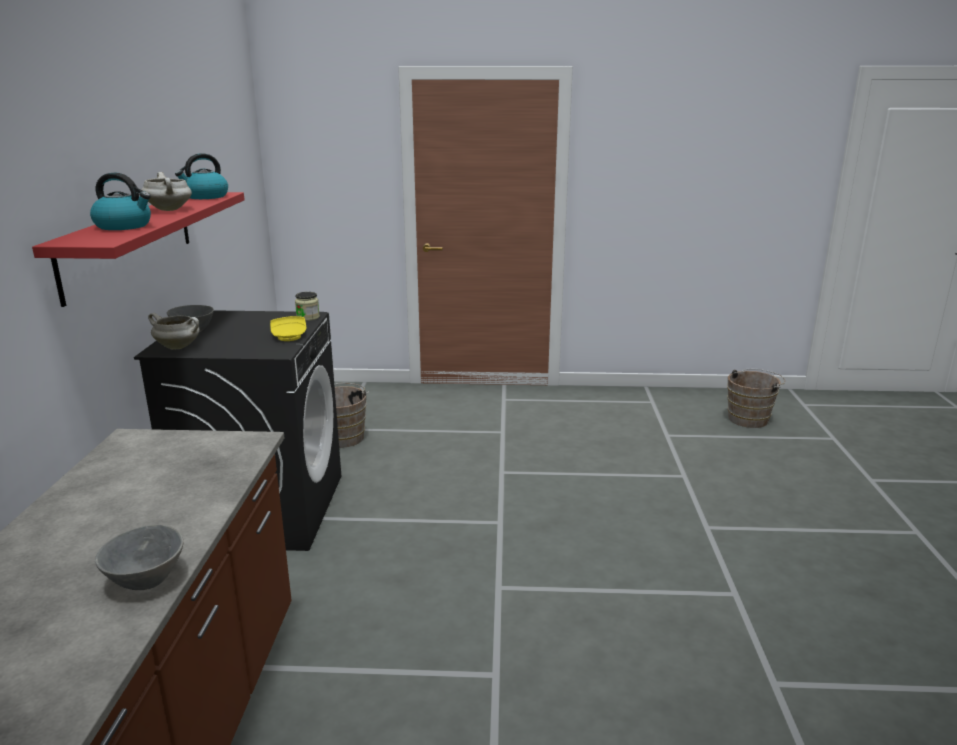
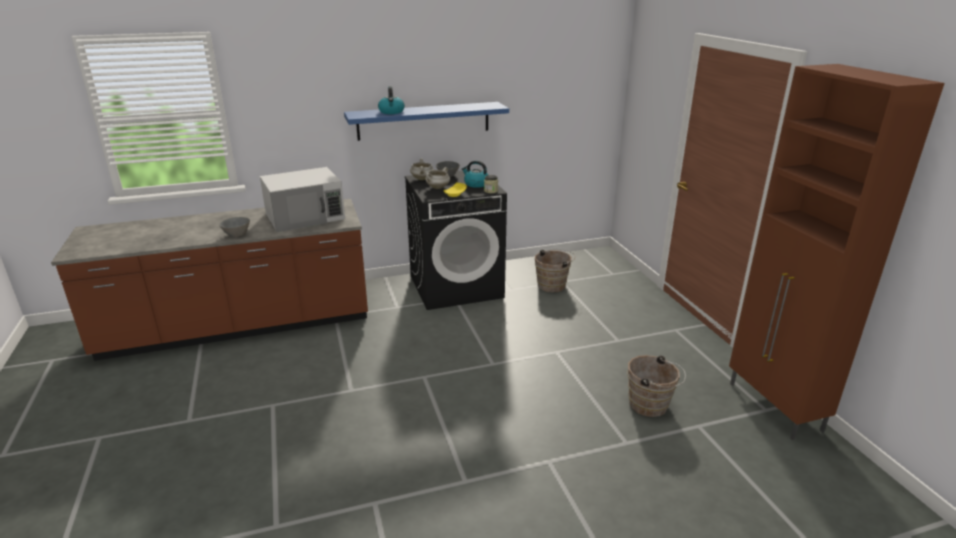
camera: 70 degrees right, 5 degrees up
red shelf [32,192,245,307] -> blue shelf [344,102,509,141]
white cooking pot [141,172,192,211] -> white cooking pot moved to [425,167,450,189]
kettle [175,153,228,199] -> kettle moved to [462,160,488,188]
brown bucket [727,369,785,428] -> brown bucket moved to [627,355,686,417]
none -> white microwave [260,167,345,232]
none -> brown cabinet [729,64,945,440]

